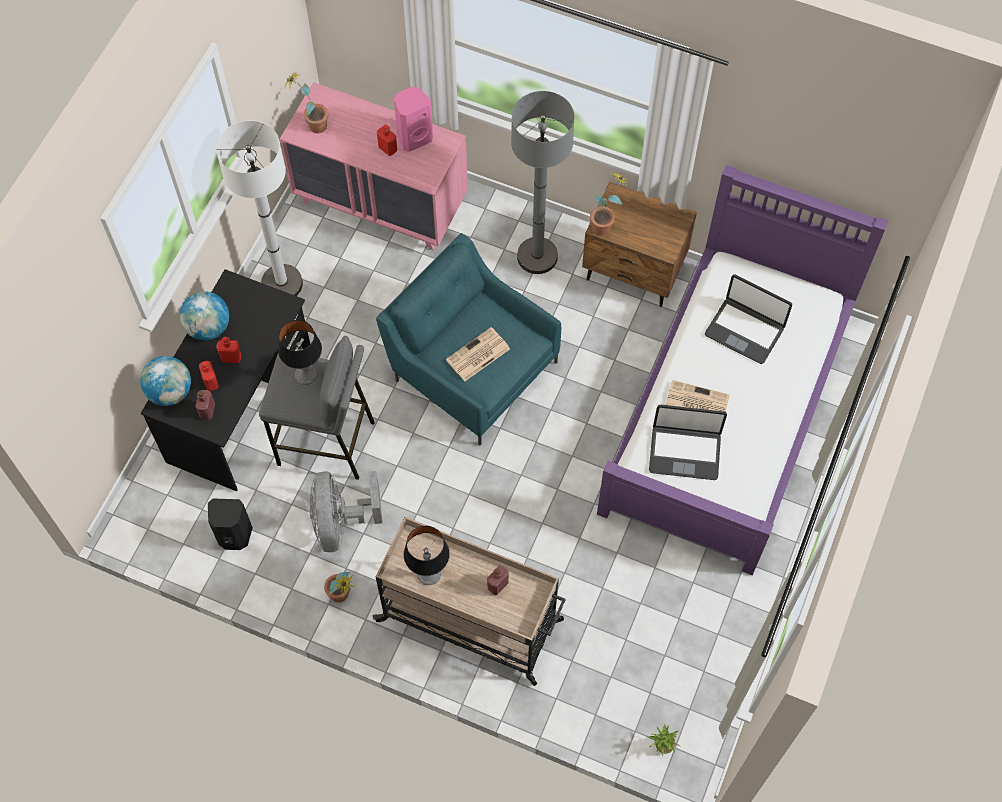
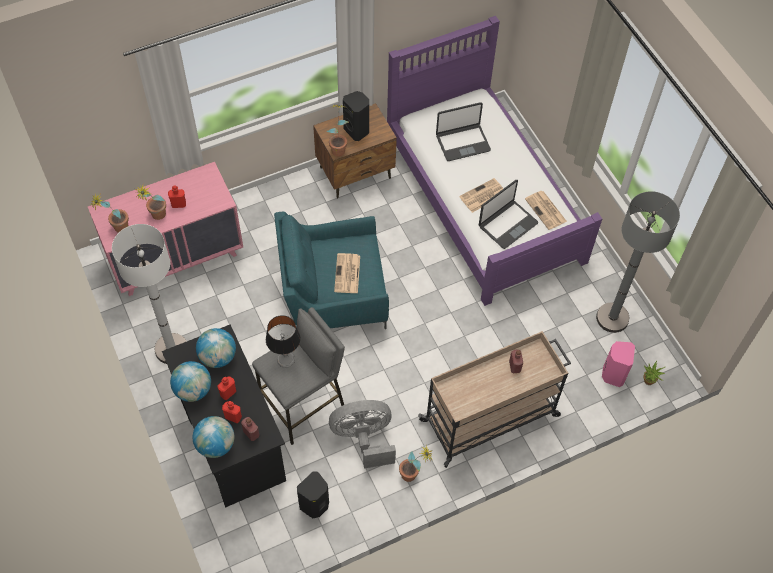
camera: 50 degrees left, 5 degrees down
grey fan [309,471,382,552] -> grey fan turned 135 degrees clockwise [329,400,396,468]
pink speaker [394,87,433,152] -> pink speaker moved to [602,341,635,387]
table lamp [404,526,450,585] -> none
grey floor lamp [511,91,575,274] -> grey floor lamp moved to [596,191,680,333]
none -> potted plant [135,185,166,220]
none -> globe [196,328,236,368]
none -> black speaker [343,91,369,141]
none -> newspaper [525,191,567,230]

